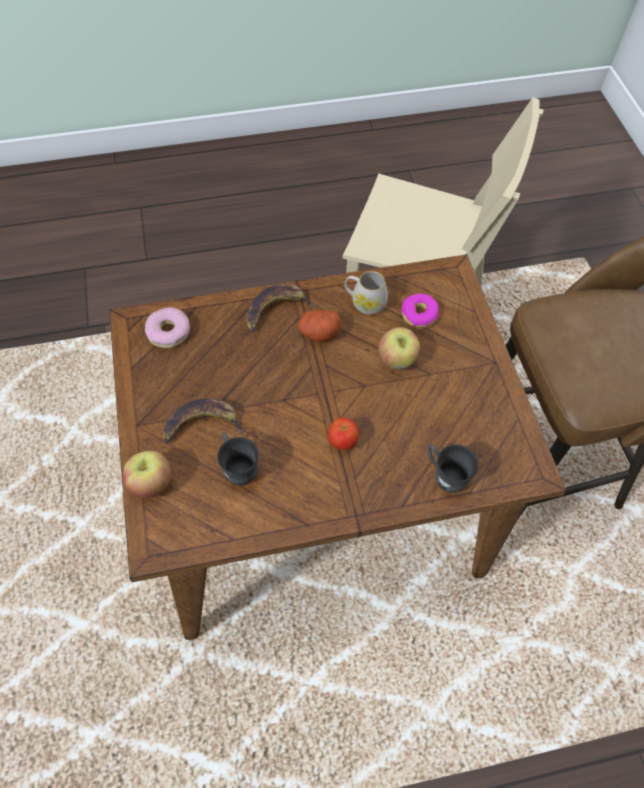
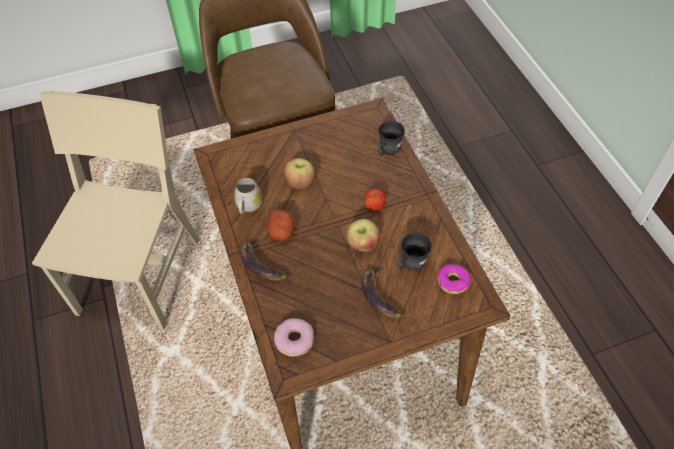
camera: 95 degrees left, 5 degrees down
apple [123,451,171,498] -> apple moved to [347,219,380,252]
donut [402,294,439,328] -> donut moved to [438,264,471,294]

